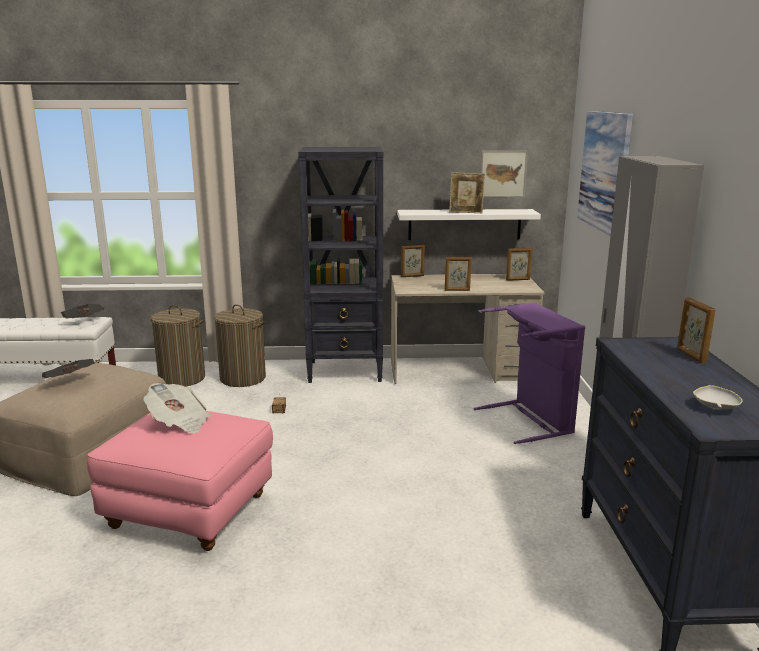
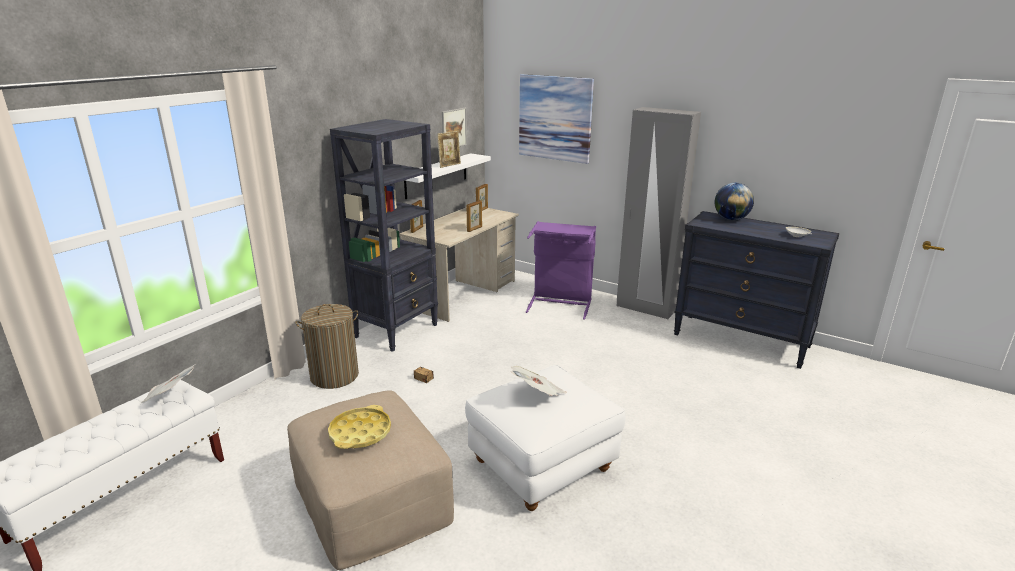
camera: 55 degrees left, 5 degrees up
newspaper [42,359,95,378] -> yellow tray [328,405,391,449]
pink ottoman [87,411,273,551] -> white ottoman [465,365,626,511]
laundry basket [150,305,205,387] -> none
picture frame [677,297,716,363] -> globe [715,183,754,220]

